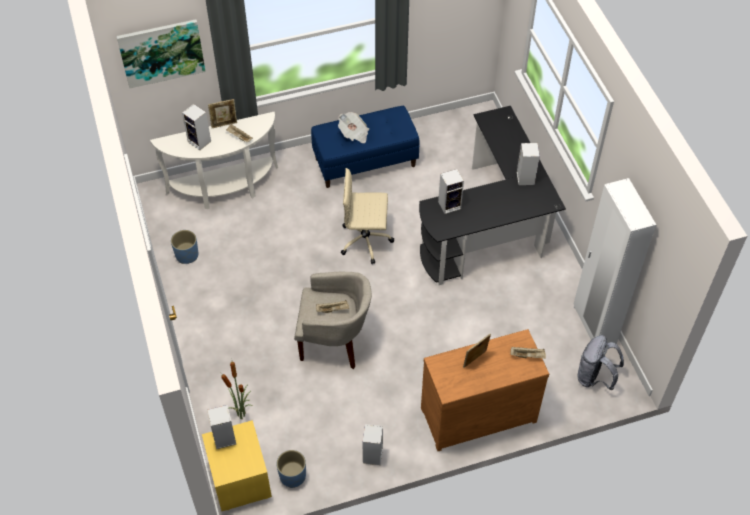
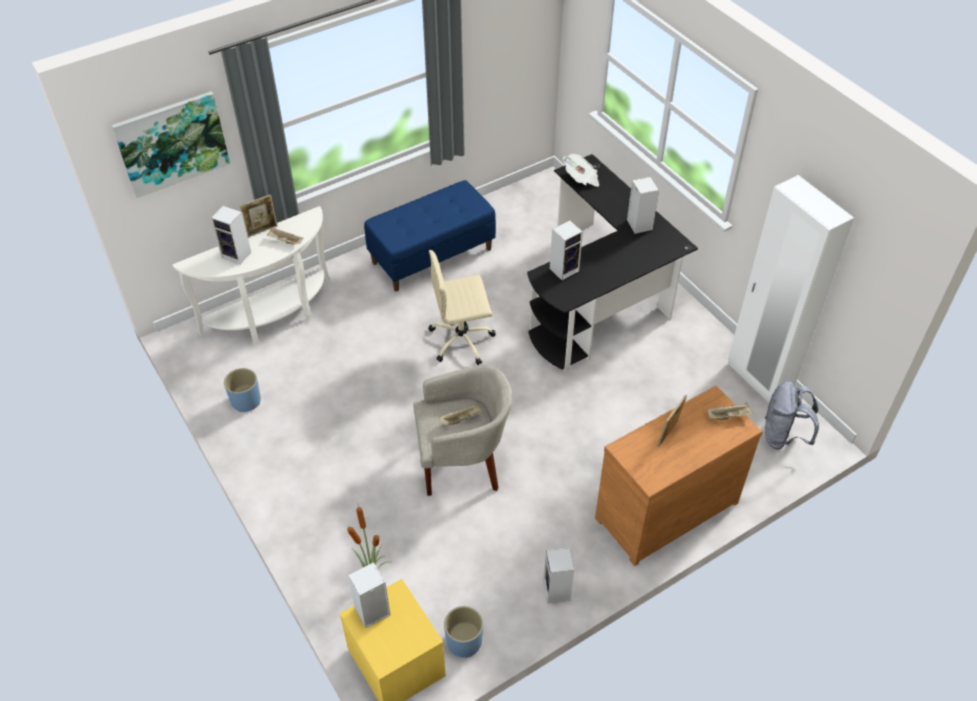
camera: 15 degrees left, 5 degrees down
newspaper [338,112,369,143] -> newspaper moved to [563,154,599,187]

